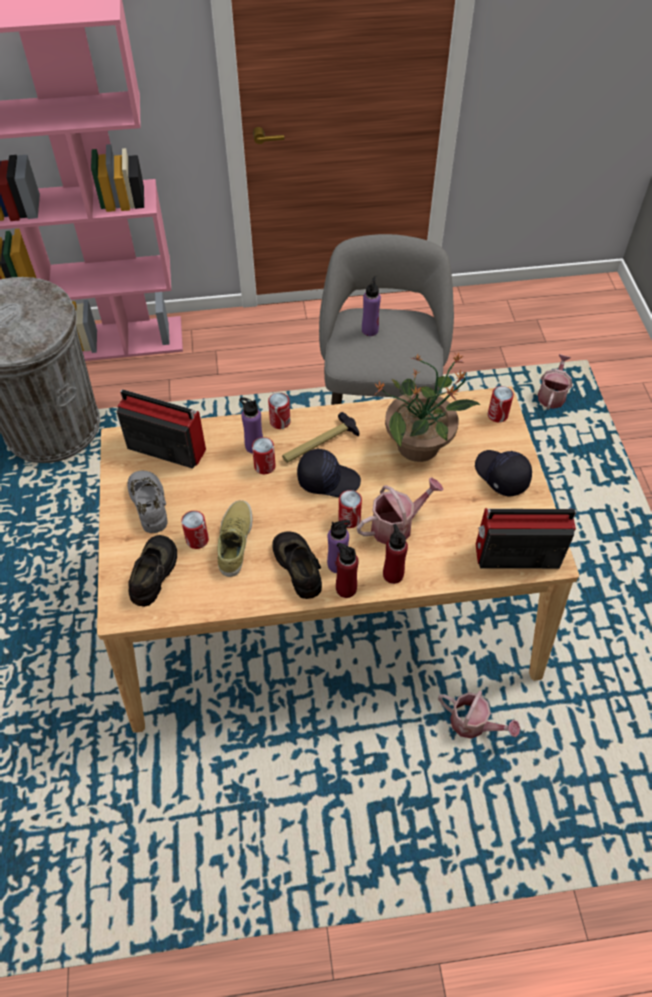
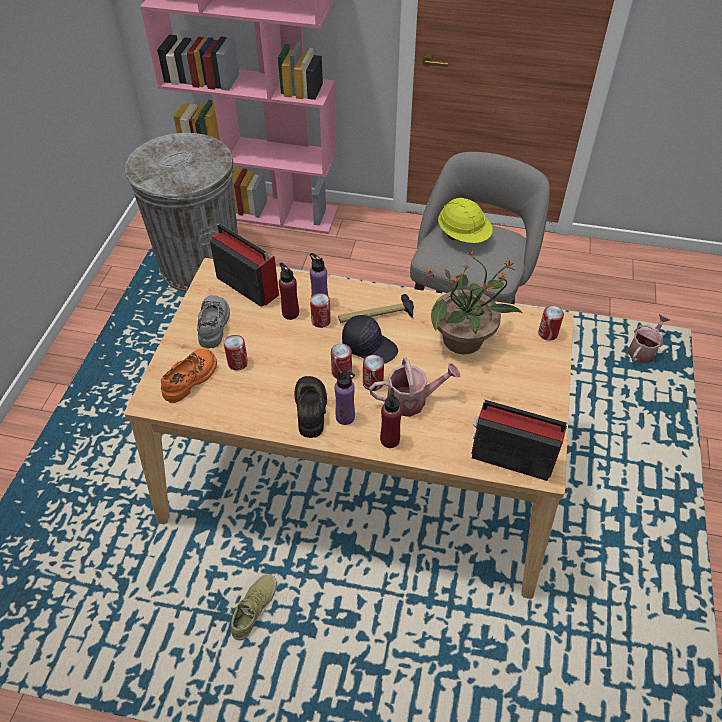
camera: 20 degrees right, 5 degrees down
black shoe [128,535,177,607] -> orange shoe [161,349,217,403]
beige shoe [217,500,252,577] -> beige shoe moved to [231,574,277,640]
can [268,393,290,429] -> can moved to [331,344,352,378]
red bottle [336,543,359,598] -> red bottle moved to [279,263,299,320]
purple bottle [362,276,381,336] -> yellow hard hat [438,198,493,243]
watering can [438,691,520,739] -> none
black cap [475,450,532,497] -> none

